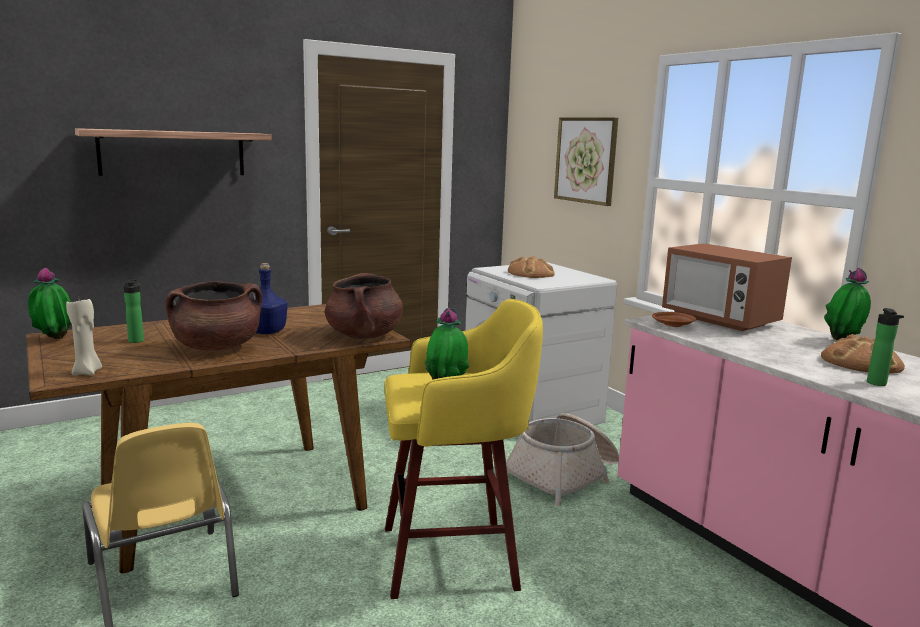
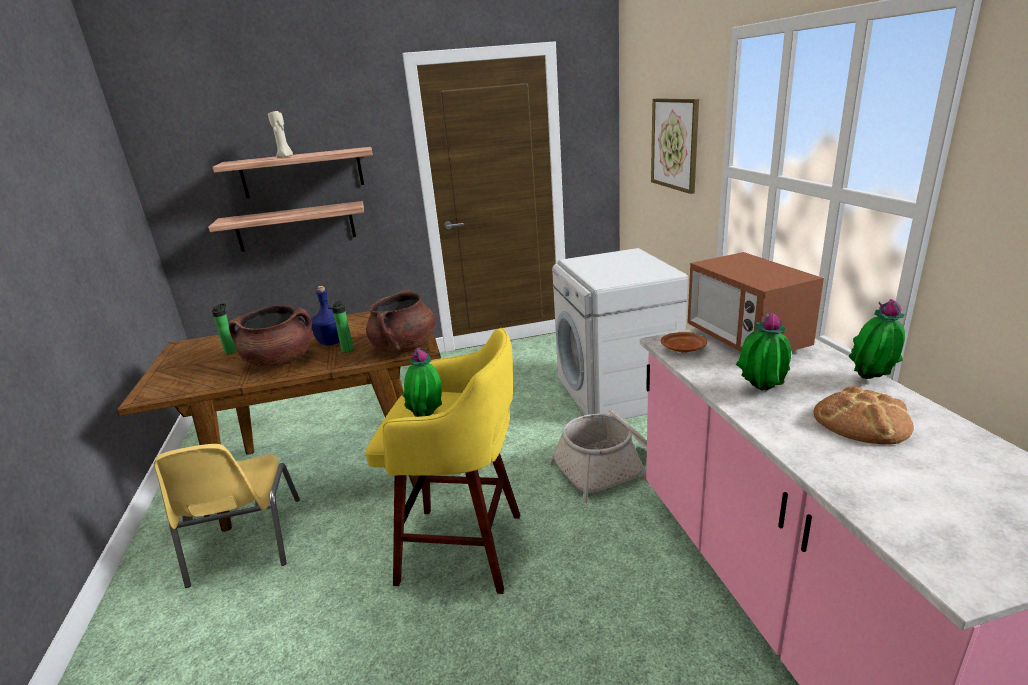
camera: 20 degrees right, 10 degrees up
potted plant [28,268,71,339] -> potted plant moved to [736,312,791,391]
beige candle [66,299,102,376] -> beige candle moved to [268,111,293,158]
bread [508,256,555,278] -> none
bottle [867,308,904,386] -> bottle moved to [328,301,354,353]
none -> shelf [208,201,364,252]

